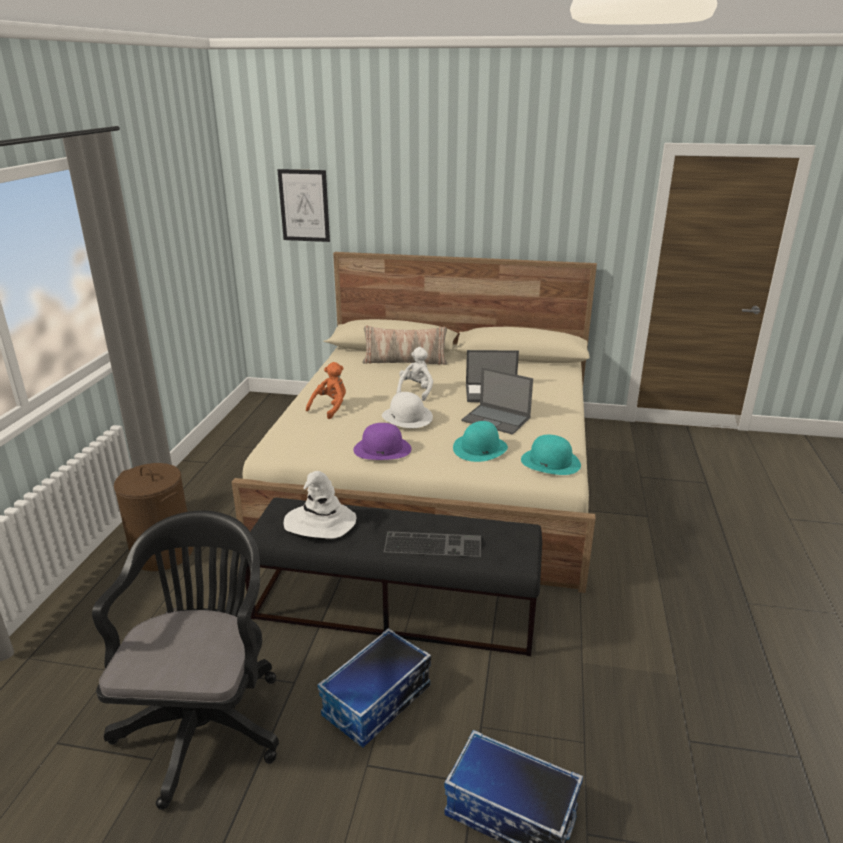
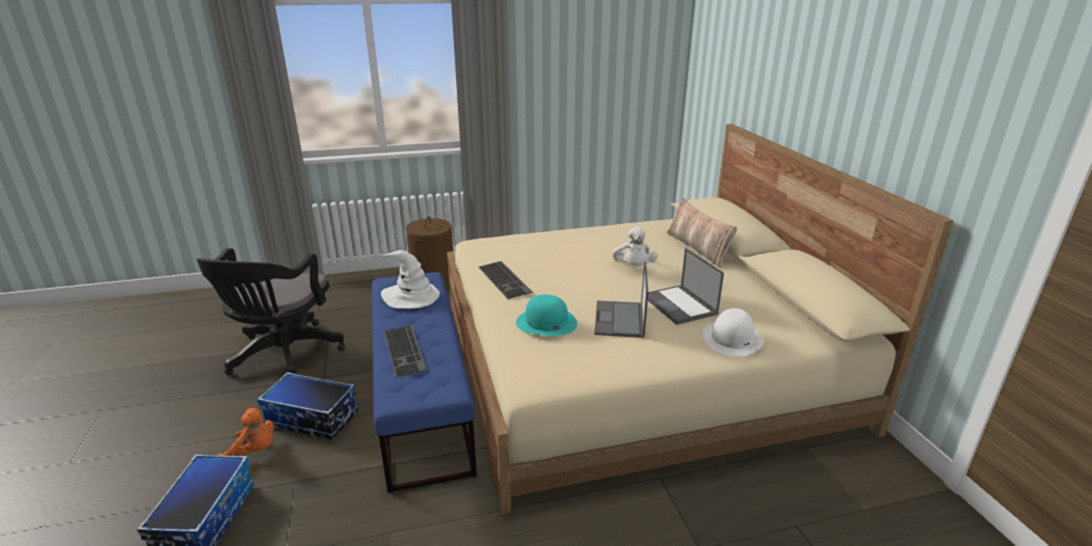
camera: 65 degrees right, 0 degrees up
black office chair [92,511,279,810] -> black office chair turned 120 degrees clockwise [196,248,345,375]
black bench [240,498,542,656] -> blue bench [372,272,477,493]
picture [277,169,330,242] -> none
orange plush toy [306,362,346,419] -> orange plush toy moved to [218,408,274,456]
purple hat [353,423,411,460] -> keyboard [479,261,532,299]
white hat [382,392,433,428] -> white hat moved to [702,308,764,356]
white plush toy [396,347,433,401] -> white plush toy turned 90 degrees clockwise [612,227,658,266]
turquoise hat [521,435,581,475] -> none

